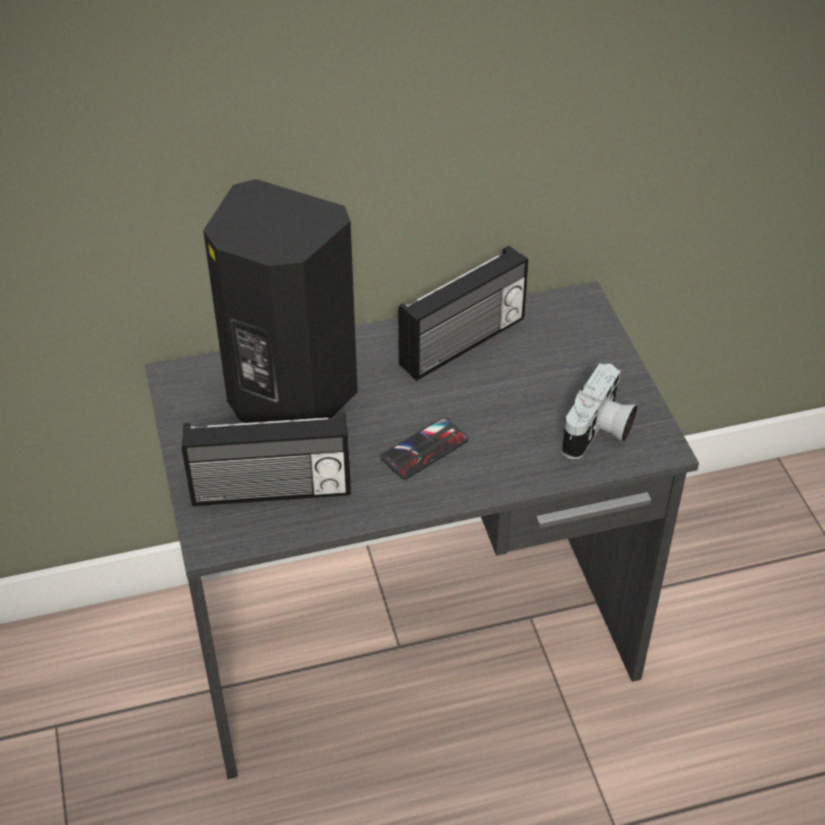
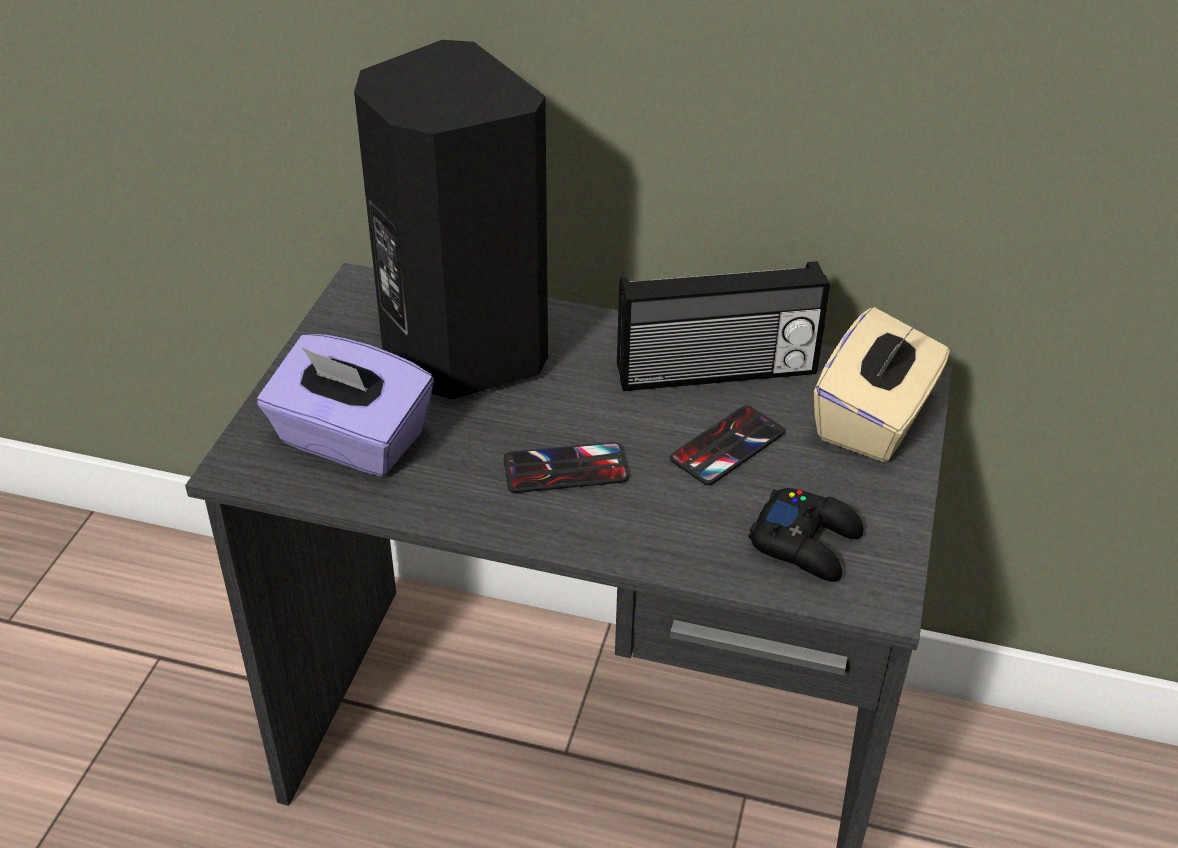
camera: 30 degrees right, 5 degrees down
radio [182,413,351,506] -> purple tissue box [257,334,434,477]
camera [562,363,638,459] -> black game controller [749,488,863,582]
none -> phone [670,405,785,485]
none -> beige tissue box [814,307,950,462]

